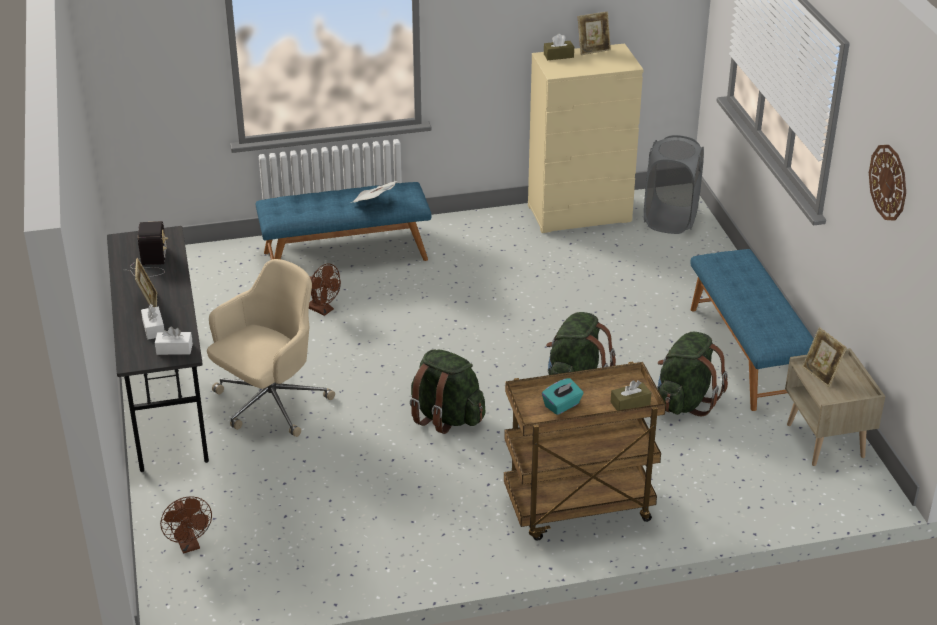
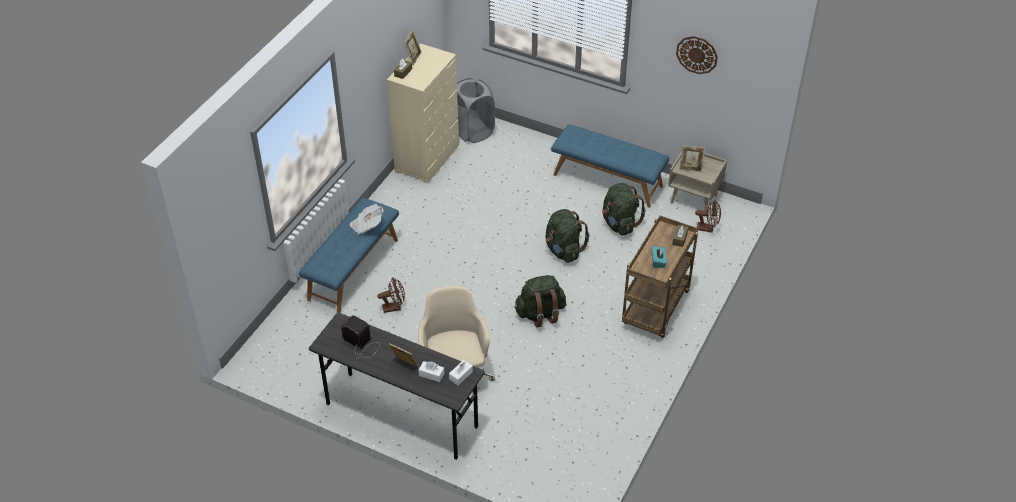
camera: 50 degrees left, 10 degrees up
brown fan [160,497,212,554] -> brown fan moved to [695,200,721,233]

